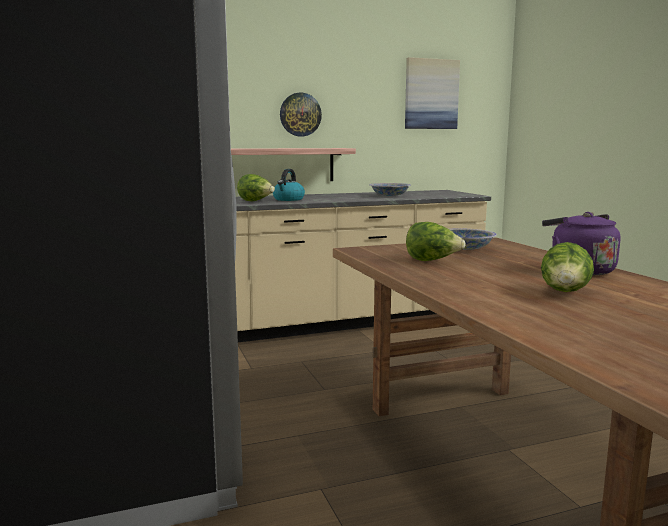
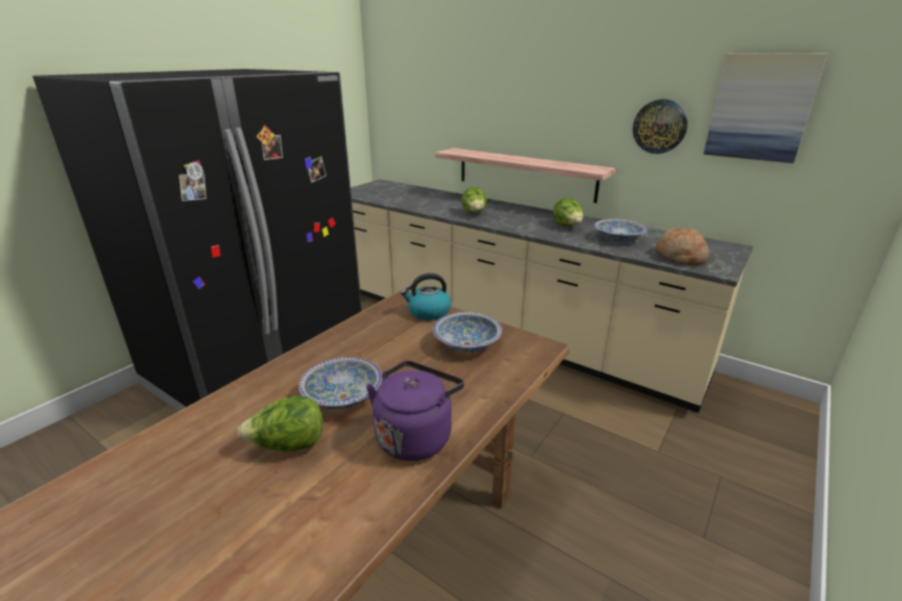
camera: 55 degrees right, 15 degrees up
kettle [273,169,305,201] -> kettle moved to [400,273,451,320]
wall clock [280,93,322,136] -> wall clock moved to [633,99,688,154]
lettuce [406,222,466,261] -> lettuce moved to [553,198,583,226]
none -> bowl [299,357,382,409]
none -> bread [656,228,709,265]

